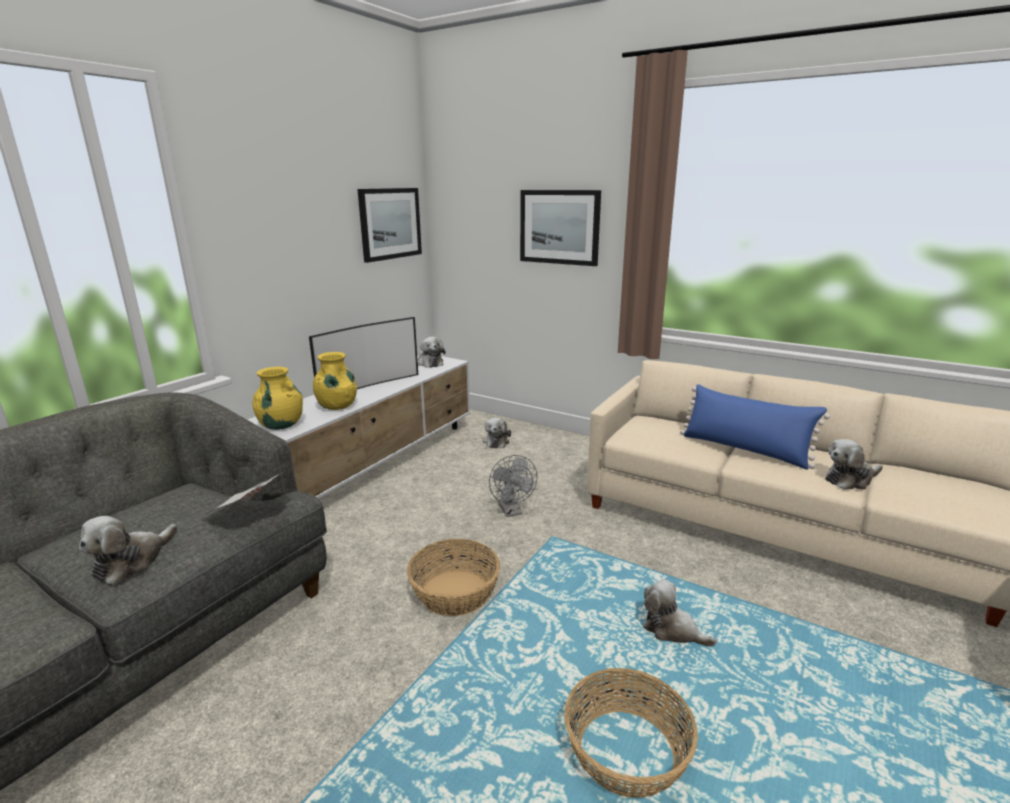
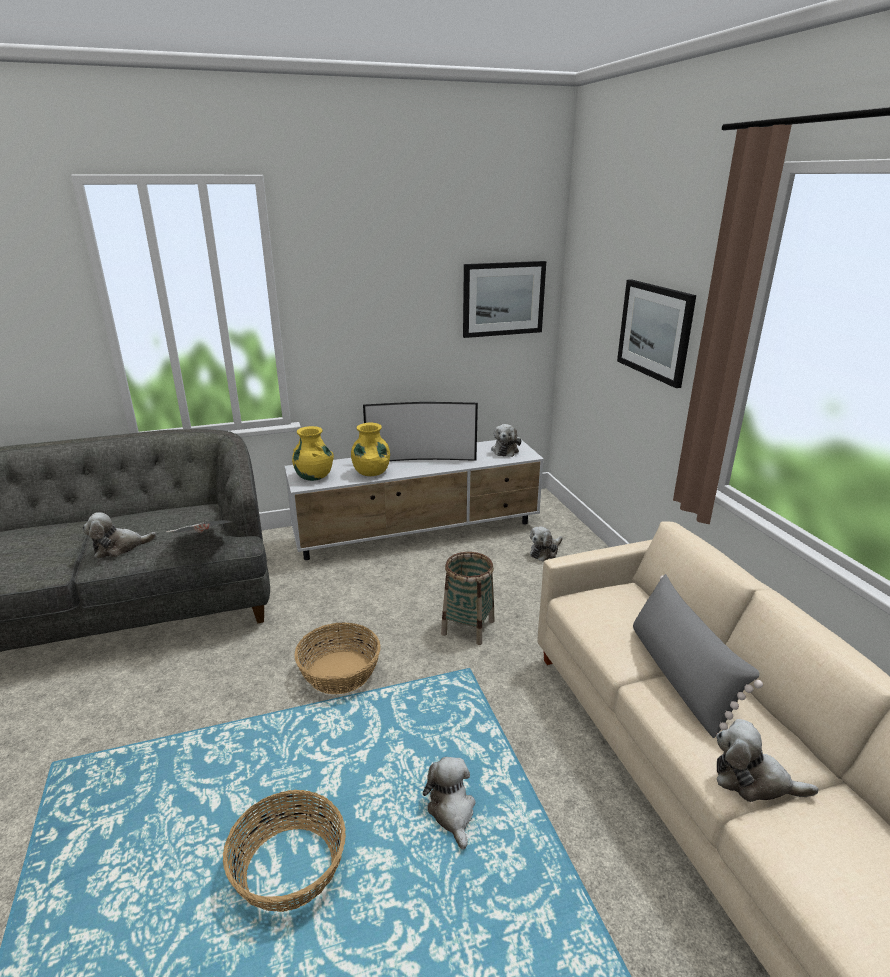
camera: 40 degrees right, 5 degrees up
grey fan [489,455,537,517] -> basket [441,552,495,645]
blue pillow [680,384,830,470] -> grey pillow [633,574,763,738]

